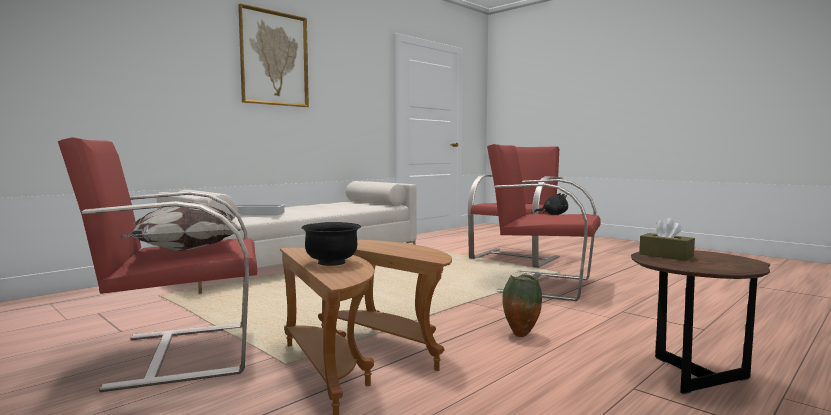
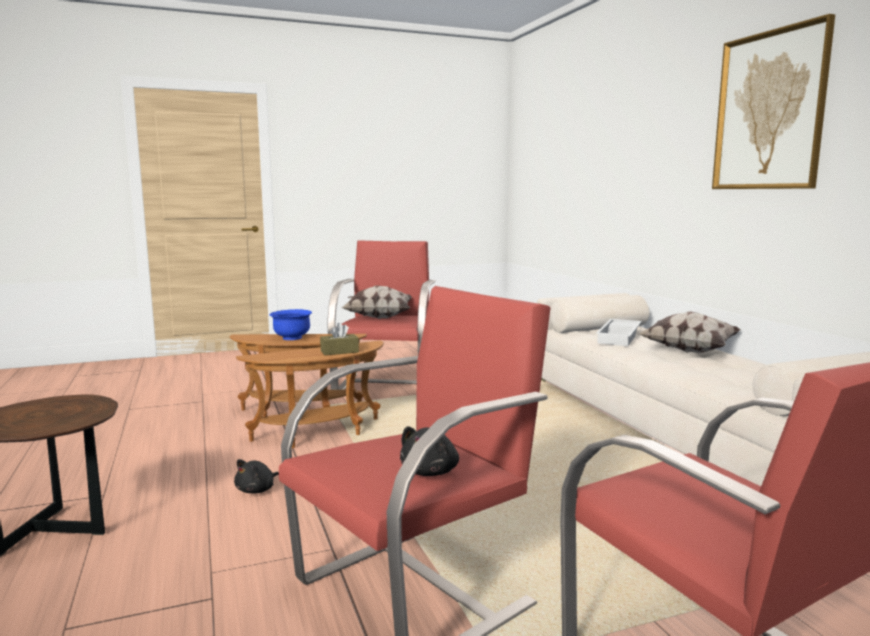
camera: 115 degrees right, 5 degrees up
black bowl [301,222,361,266] -> blue bowl [270,309,312,340]
vase [502,274,542,337] -> black plush toy [234,459,279,494]
brown tissue box [639,218,695,261] -> brown tissue box moved to [320,323,359,355]
none -> pillow [639,311,740,353]

